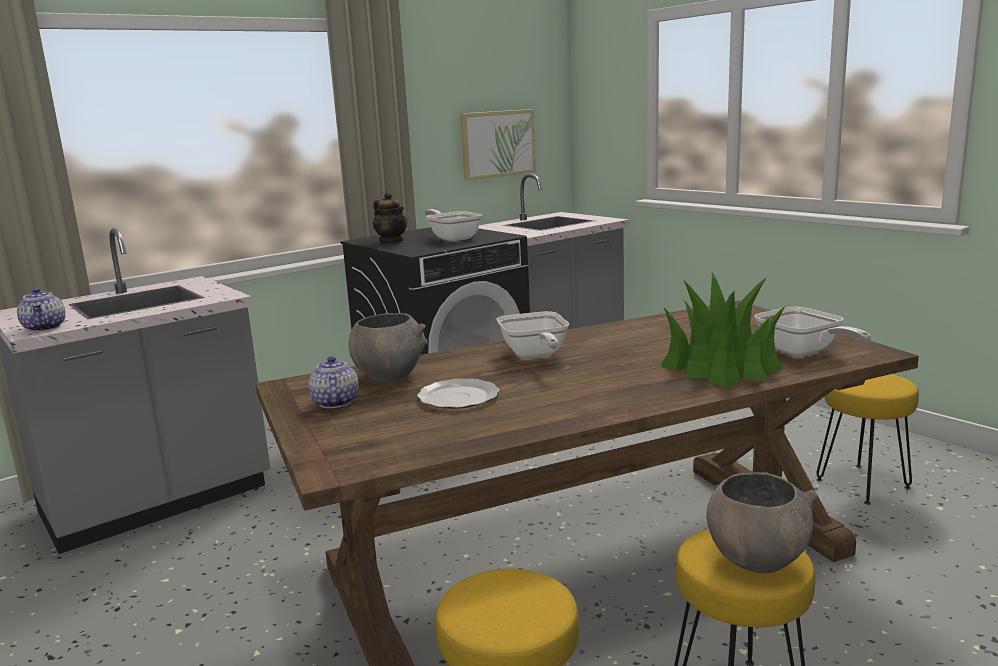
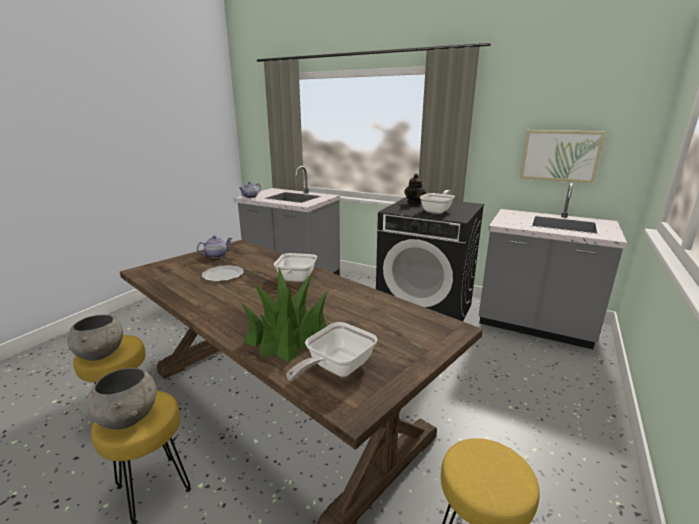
camera: 65 degrees right, 5 degrees up
grey bowl [349,313,428,382] -> grey bowl moved to [67,315,123,361]
frying pan [497,311,569,358] -> frying pan turned 45 degrees counterclockwise [274,253,317,282]

